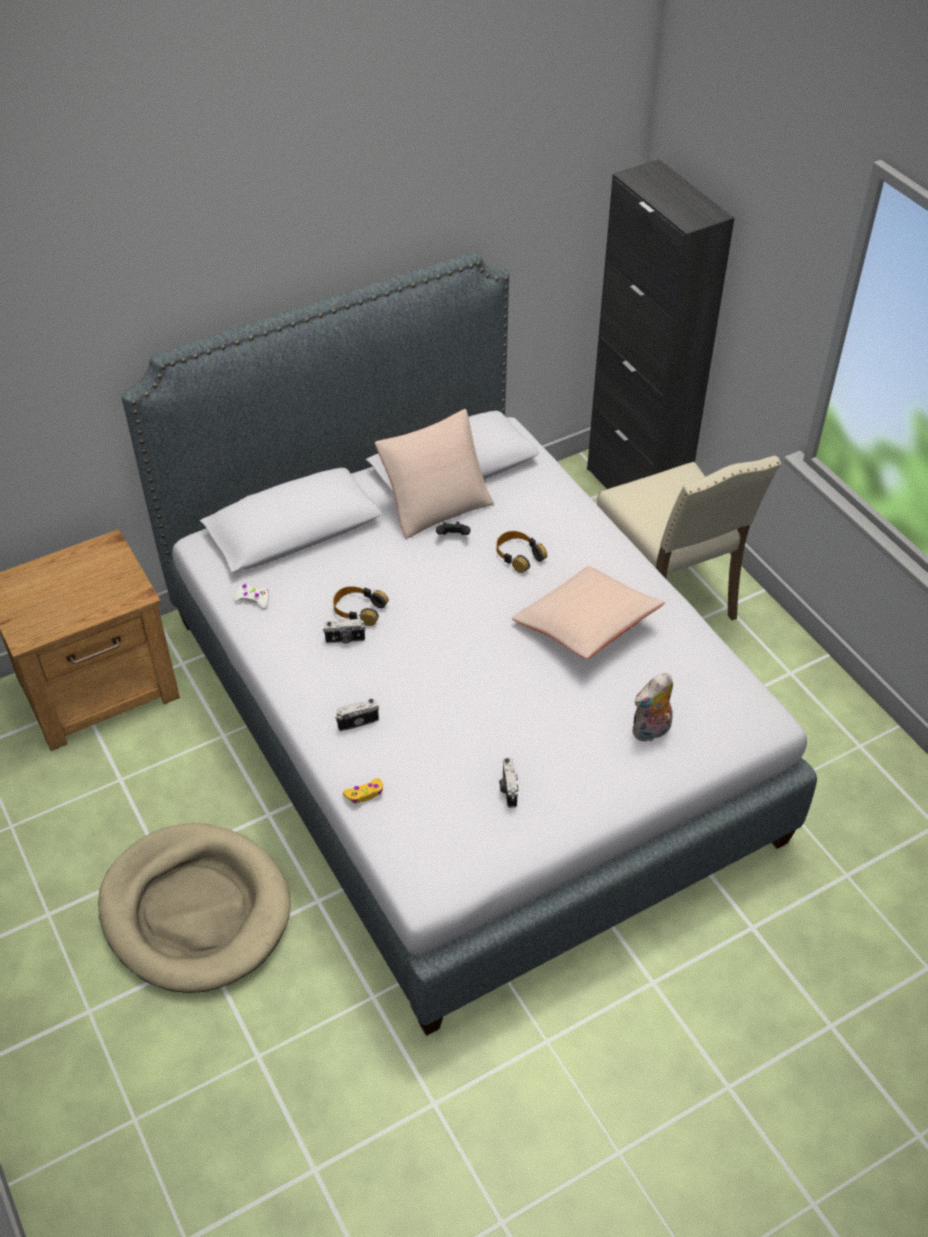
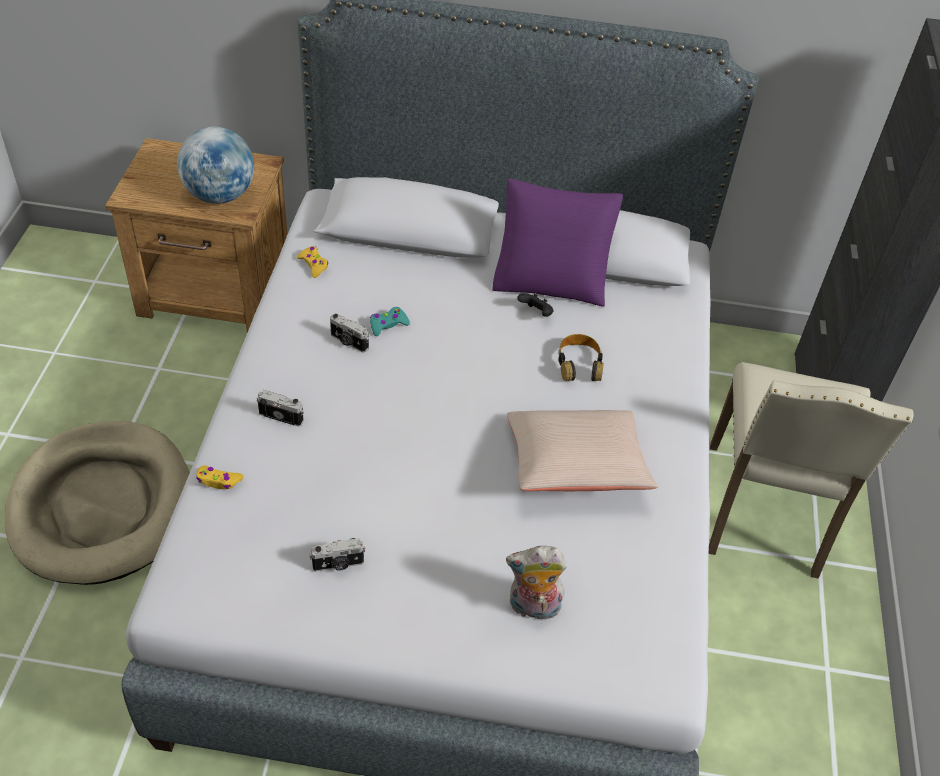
camera: 35 degrees right, 0 degrees up
white game controller [233,583,269,609] -> yellow game controller [297,246,328,278]
headphones [333,586,389,626] -> turquoise game controller [370,307,410,336]
beige pillow [375,409,494,539] -> purple pillow [492,178,623,307]
camera [499,758,518,808] -> camera turned 135 degrees counterclockwise [309,538,366,572]
none -> globe [177,127,254,204]

